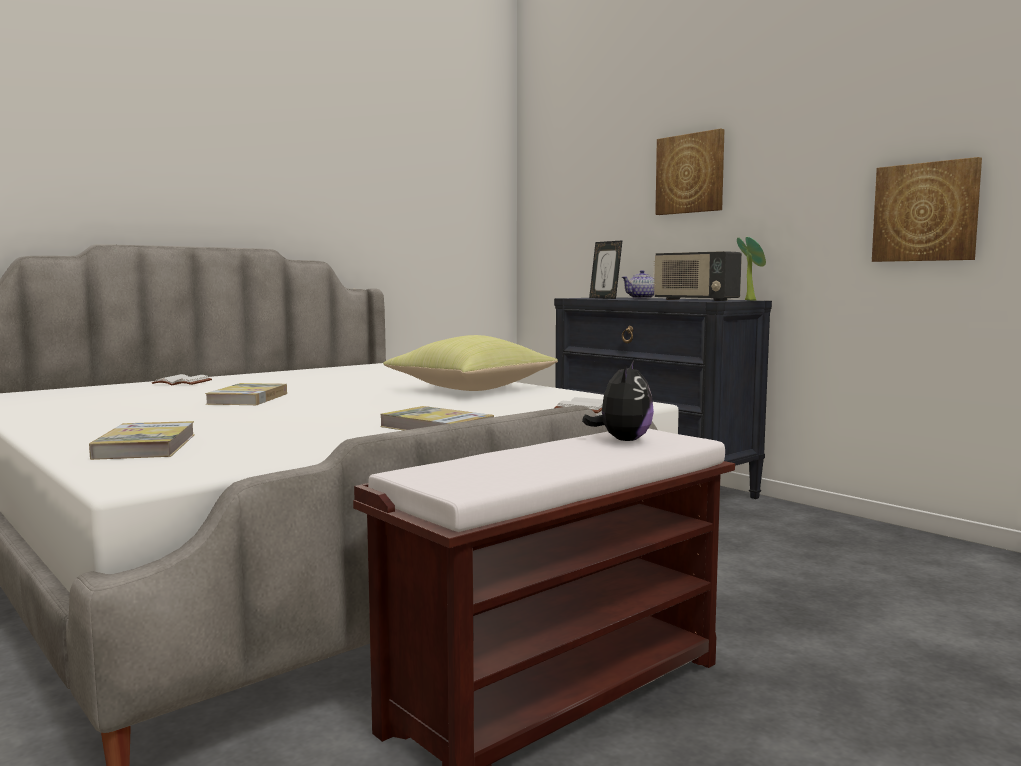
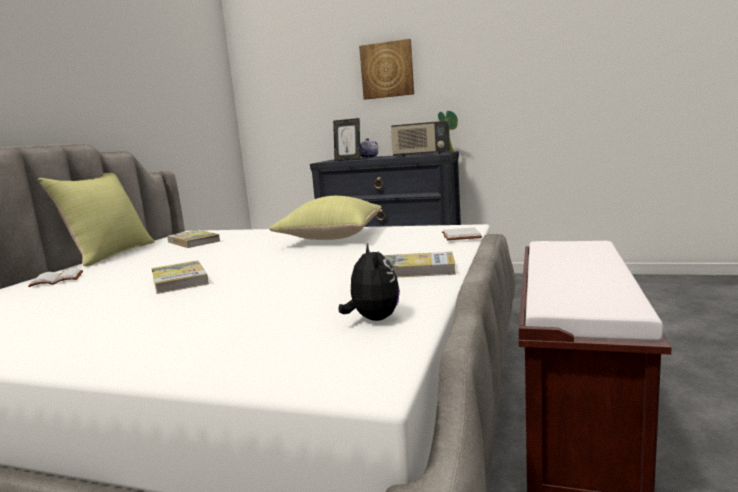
camera: 30 degrees left, 5 degrees up
book [89,421,195,460] -> book moved to [167,230,220,248]
plush toy [582,361,654,441] -> plush toy moved to [338,243,400,321]
picture [872,157,982,262] -> none
none -> yellow pillow [38,173,155,266]

